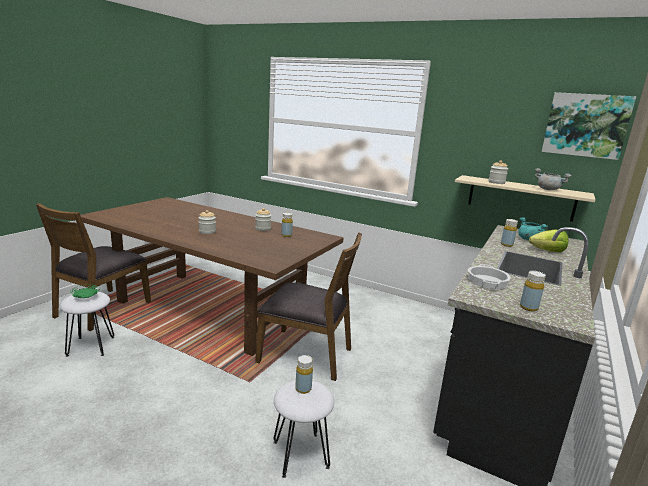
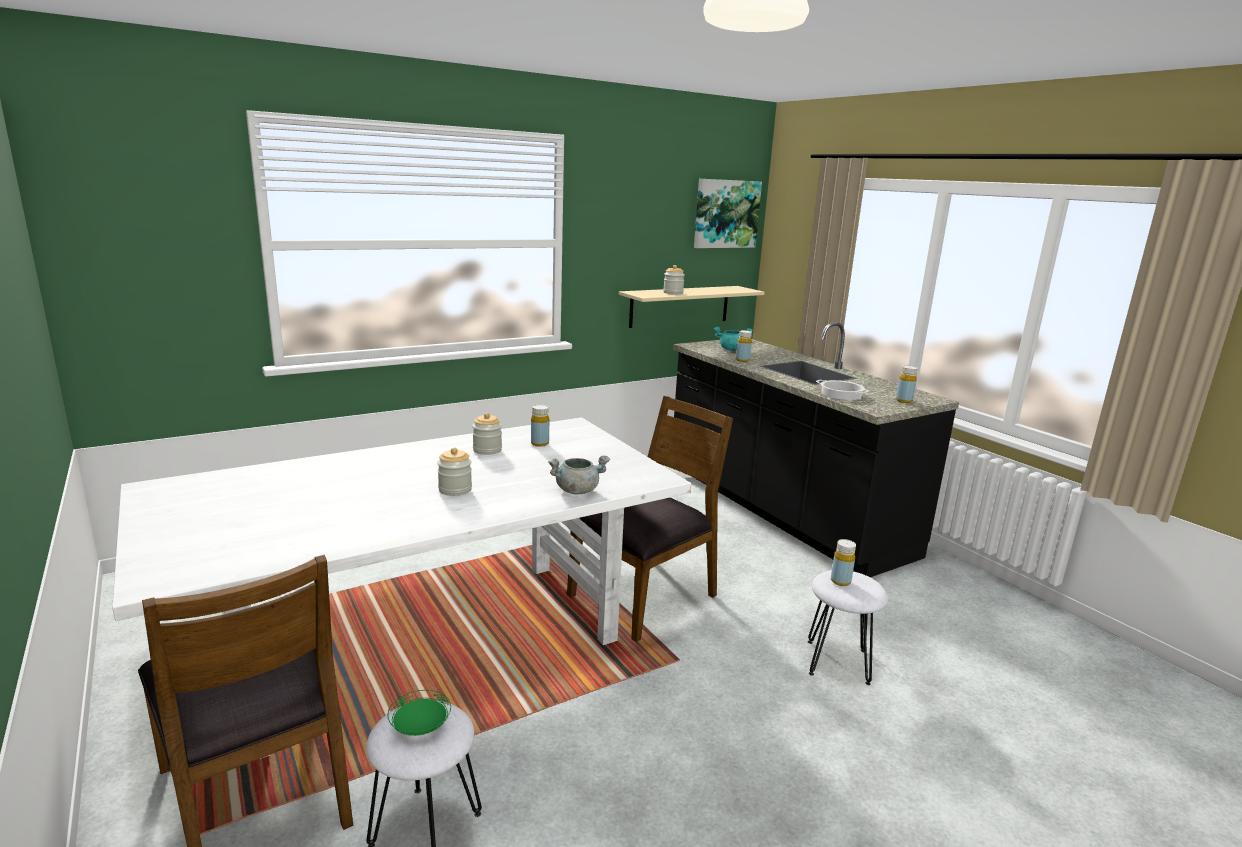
camera: 60 degrees left, 0 degrees up
brown dining table [81,197,344,356] -> white dining table [112,418,691,759]
lettuce [529,230,569,253] -> none
grey cooking pot [535,168,571,190] -> grey cooking pot moved to [548,456,610,495]

